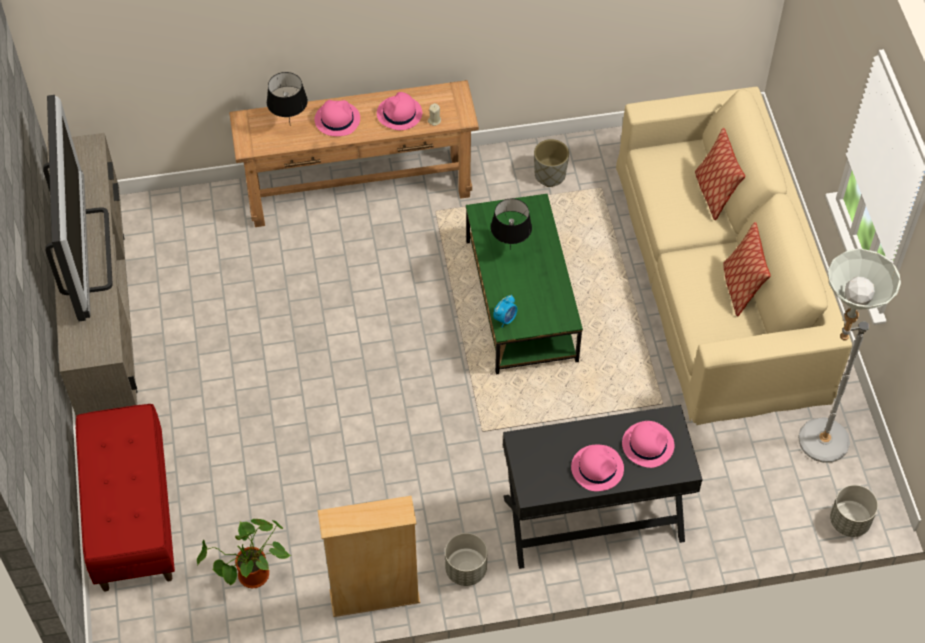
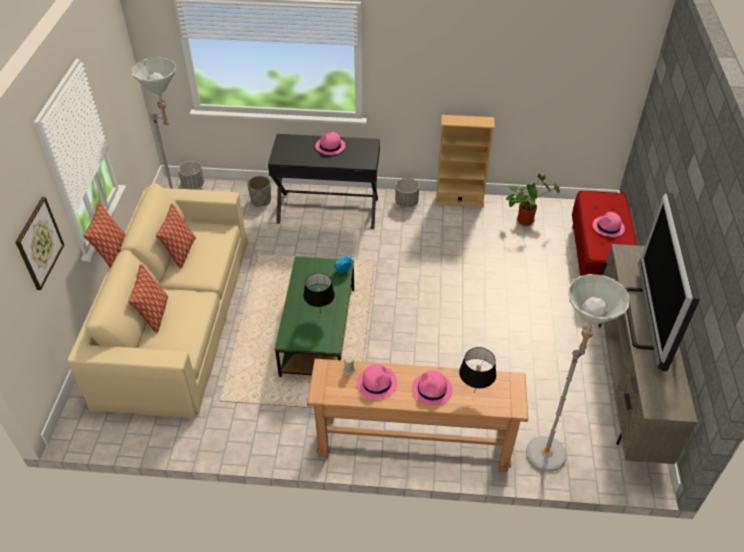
camera: 165 degrees left, 10 degrees down
grey planter [534,139,569,187] -> grey planter moved to [247,176,271,207]
pink hat [622,421,674,468] -> pink hat moved to [593,212,625,237]
none -> picture [15,197,64,290]
none -> pillow [83,202,126,268]
none -> grey floor lamp [526,274,629,472]

